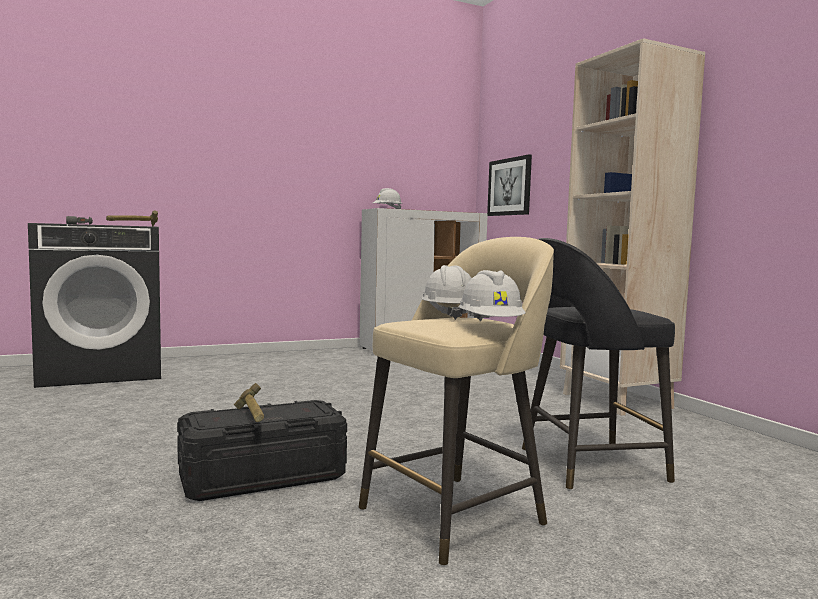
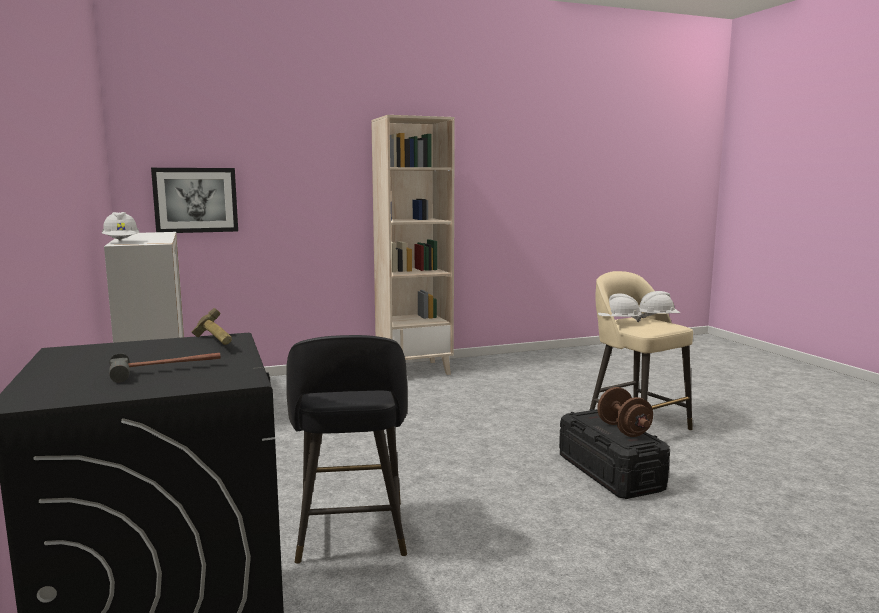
camera: 85 degrees left, 5 degrees up
hammer [234,383,264,422] -> brown dumbbell [597,387,653,437]
black stool [522,238,675,490] -> black stool moved to [286,335,408,564]

